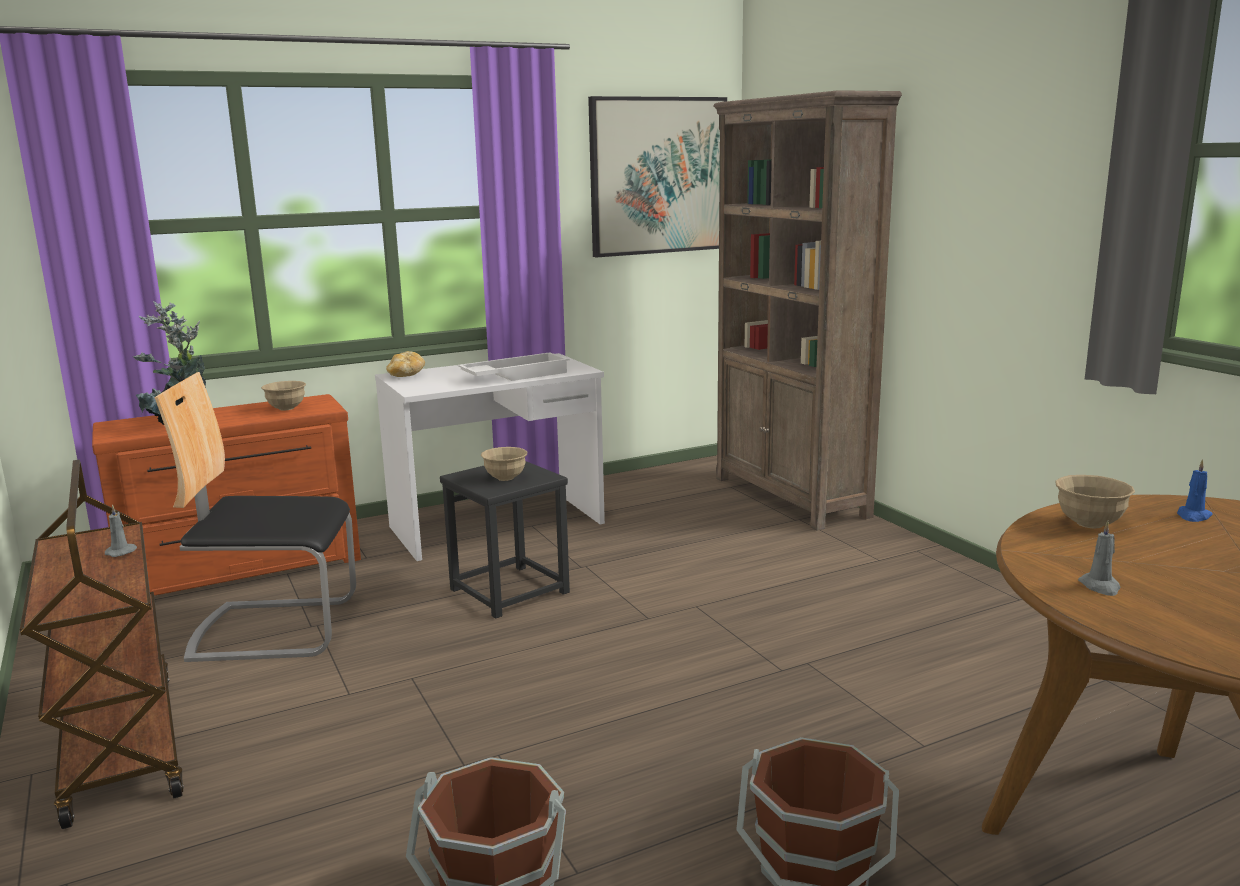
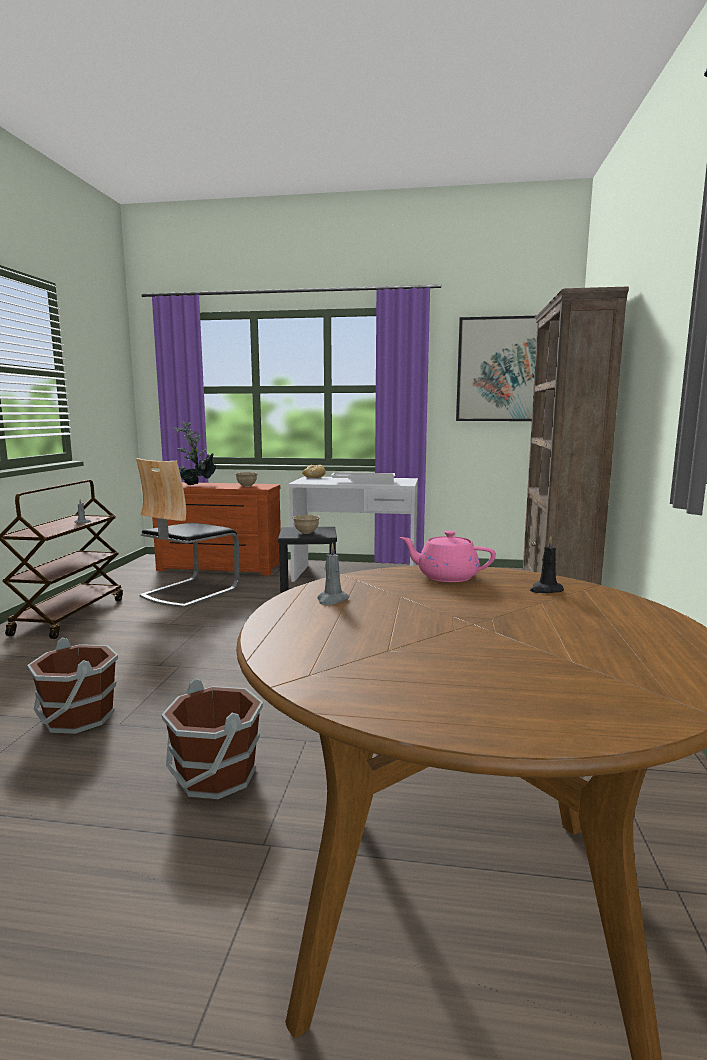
camera: 35 degrees right, 5 degrees down
chair [154,372,356,662] -> chair turned 90 degrees counterclockwise [136,458,240,608]
beige bowl [1055,475,1135,528] -> pink teapot [399,531,496,582]
blue candle [1177,459,1213,522] -> black candle [530,536,564,593]

